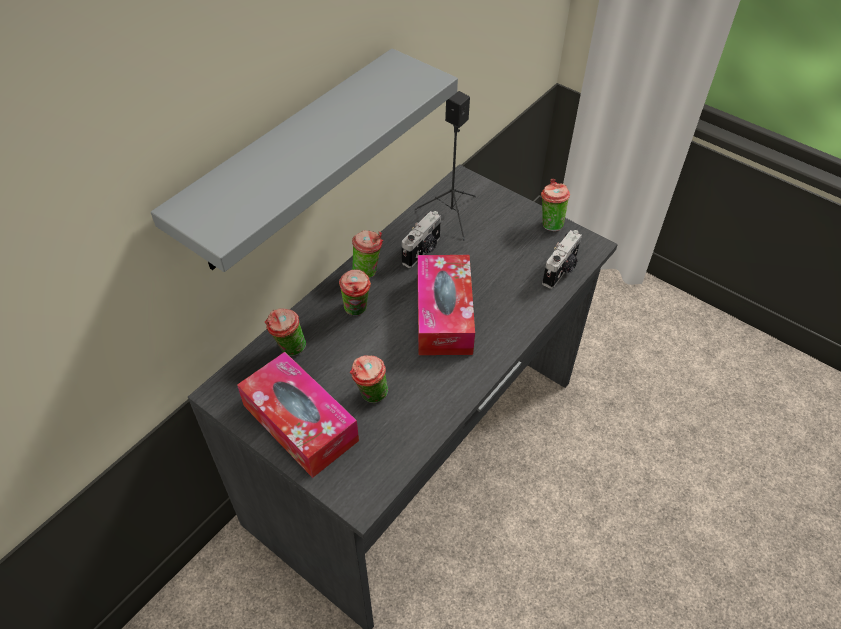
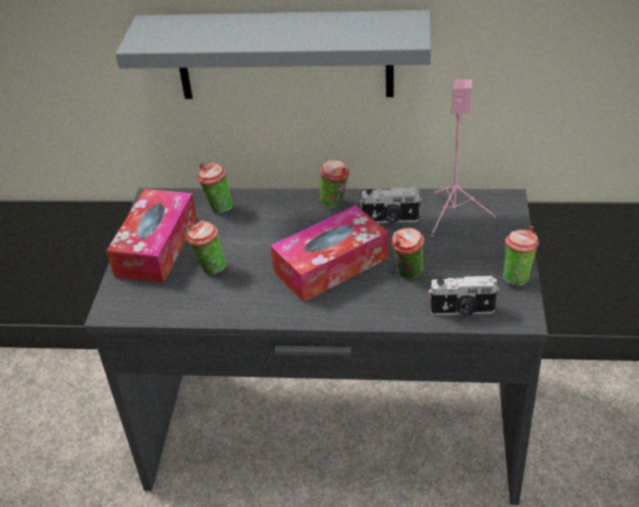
camera: 60 degrees right, 10 degrees down
cup [339,270,371,316] -> cup moved to [392,228,424,279]
black speaker [415,91,476,240] -> pink speaker [431,79,496,236]

